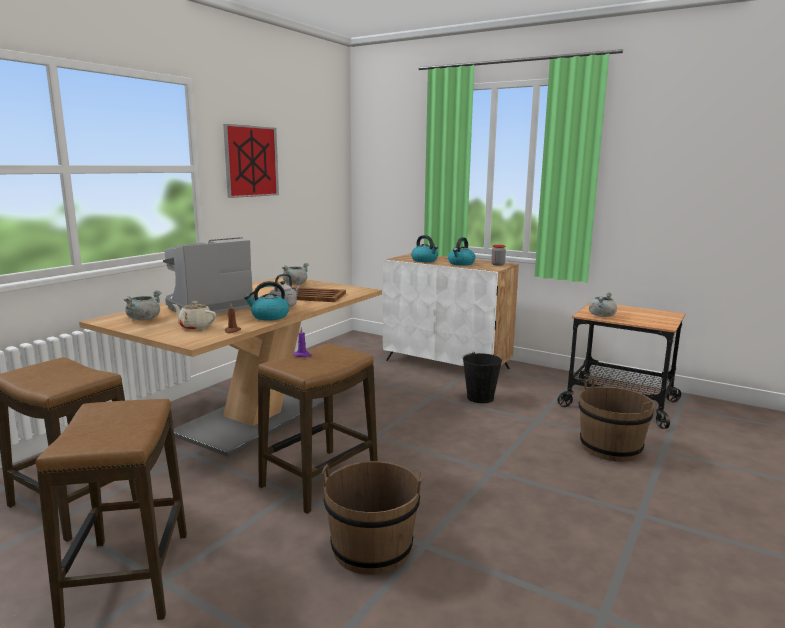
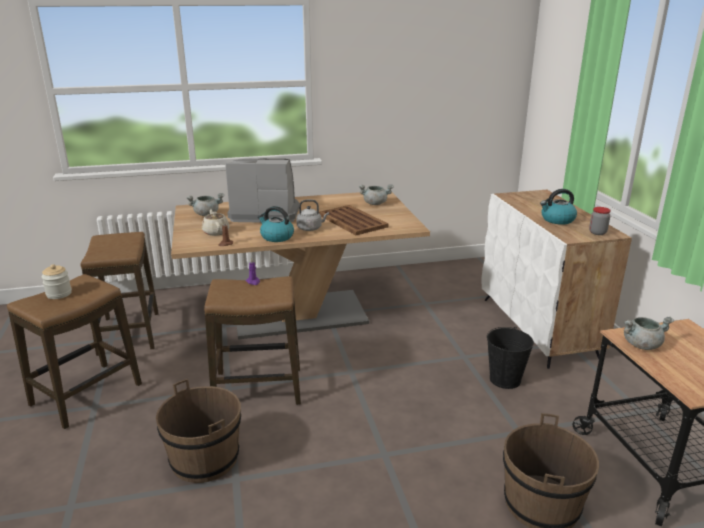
camera: 45 degrees right, 10 degrees up
picture [223,124,279,198] -> none
kettle [411,235,438,262] -> none
none -> jar [42,264,72,299]

